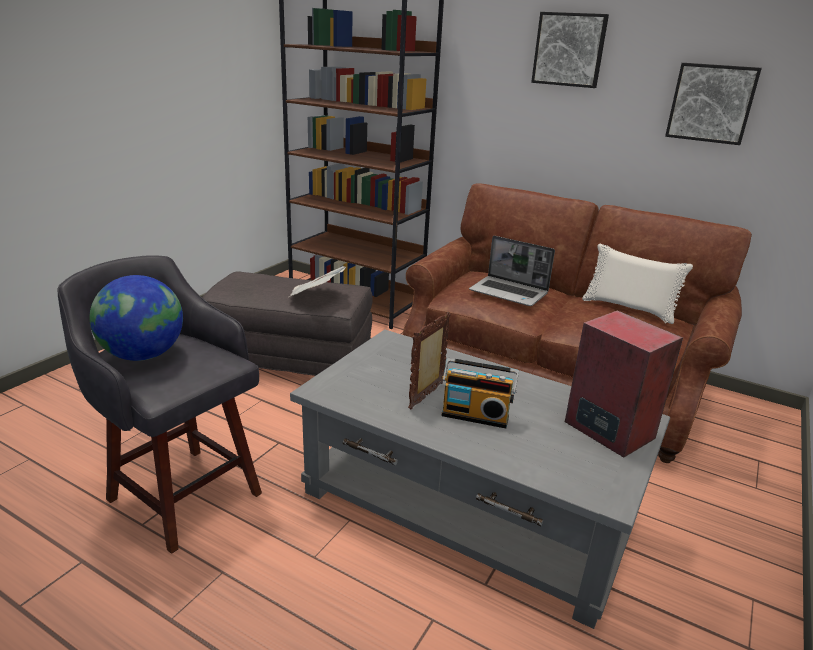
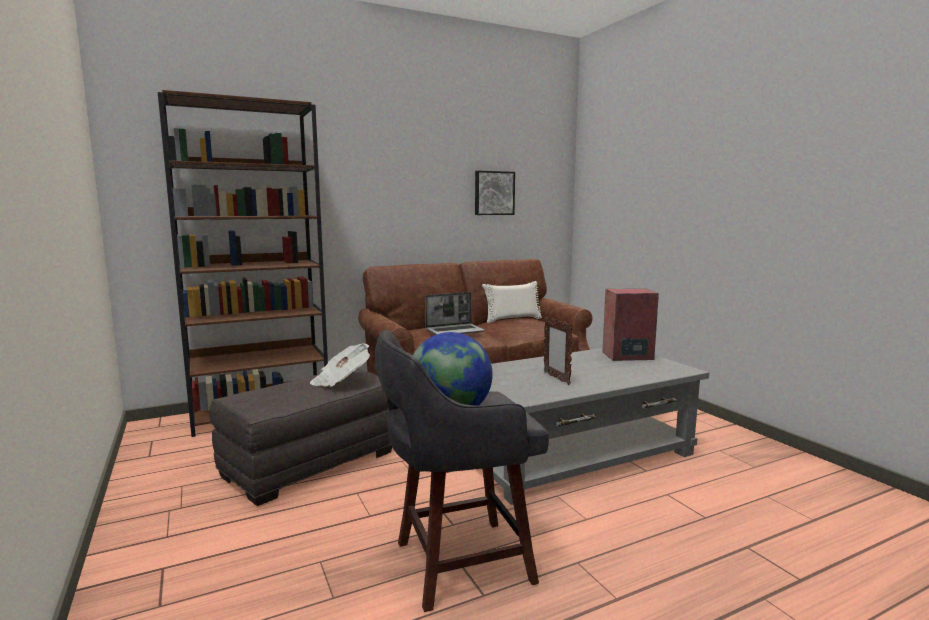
camera: 55 degrees left, 15 degrees down
radio [442,358,519,428] -> none
picture [531,12,609,88] -> none

